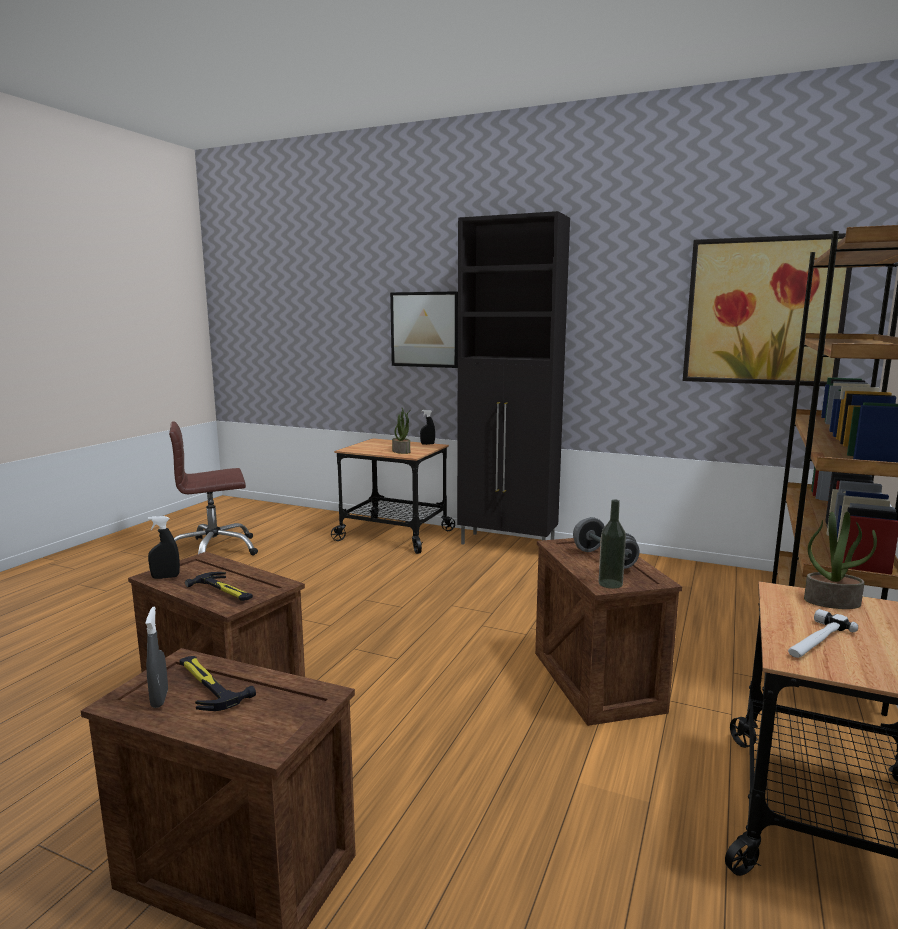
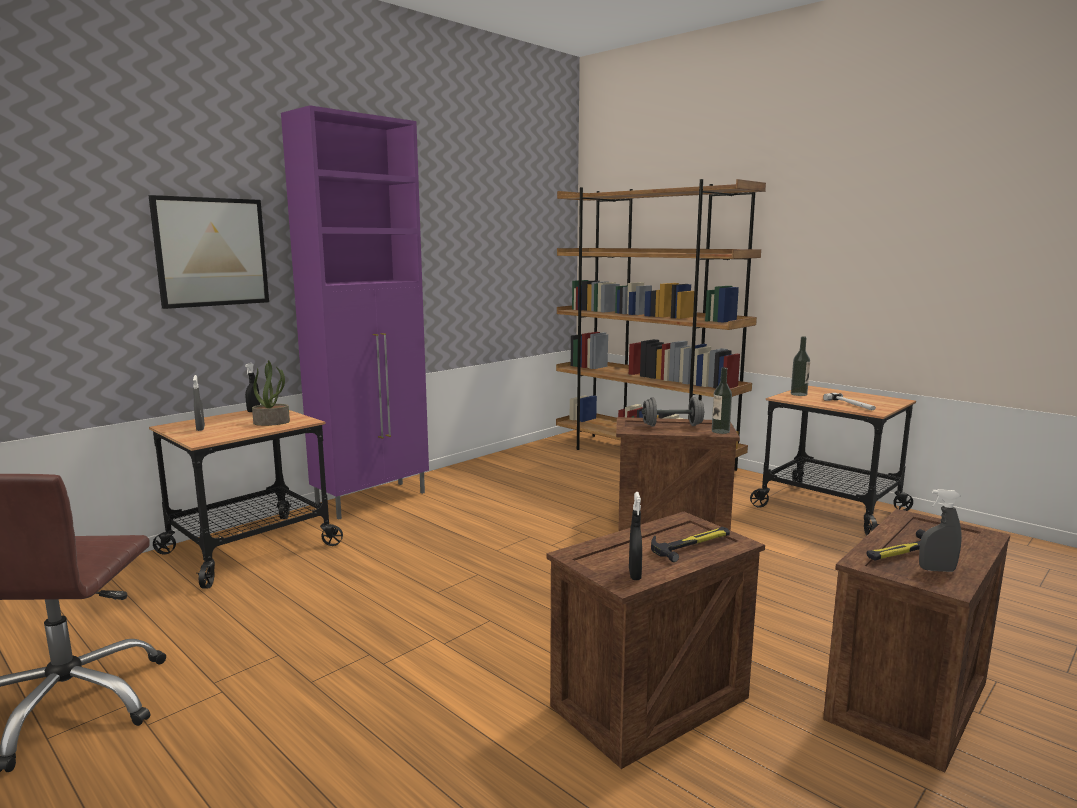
camera: 70 degrees left, 0 degrees up
black cabinet [457,211,570,545] -> purple cabinet [281,105,429,520]
picture [683,233,852,386] -> none
potted plant [804,511,877,609] -> bottle [791,336,810,396]
none -> grey spray bottle [193,375,205,431]

